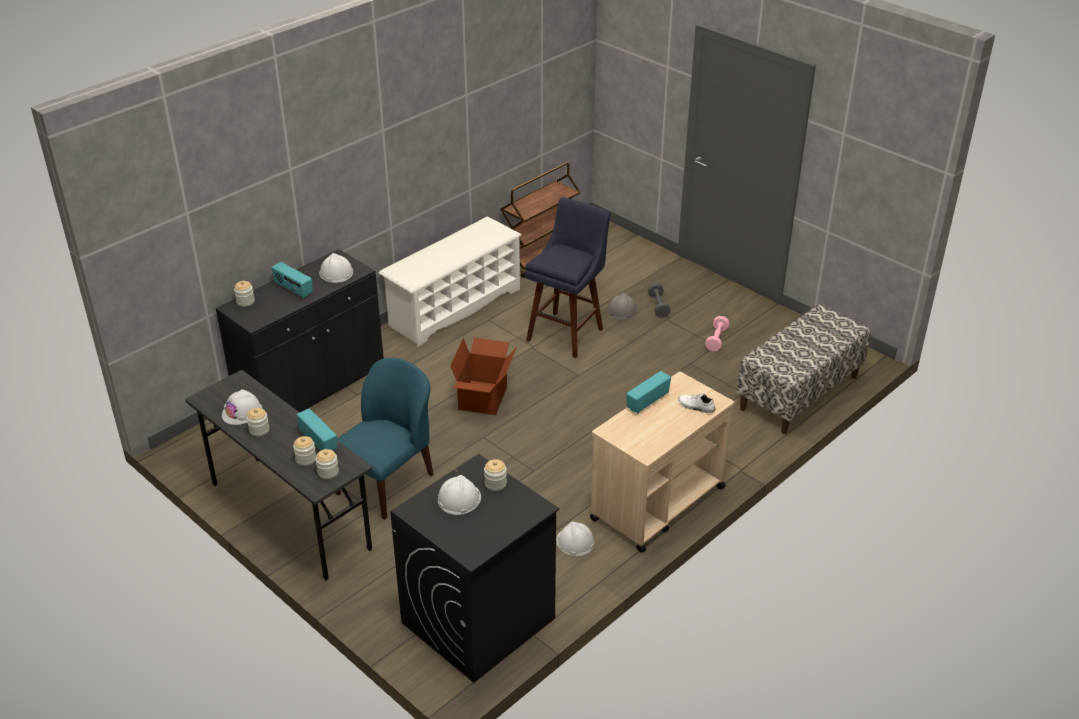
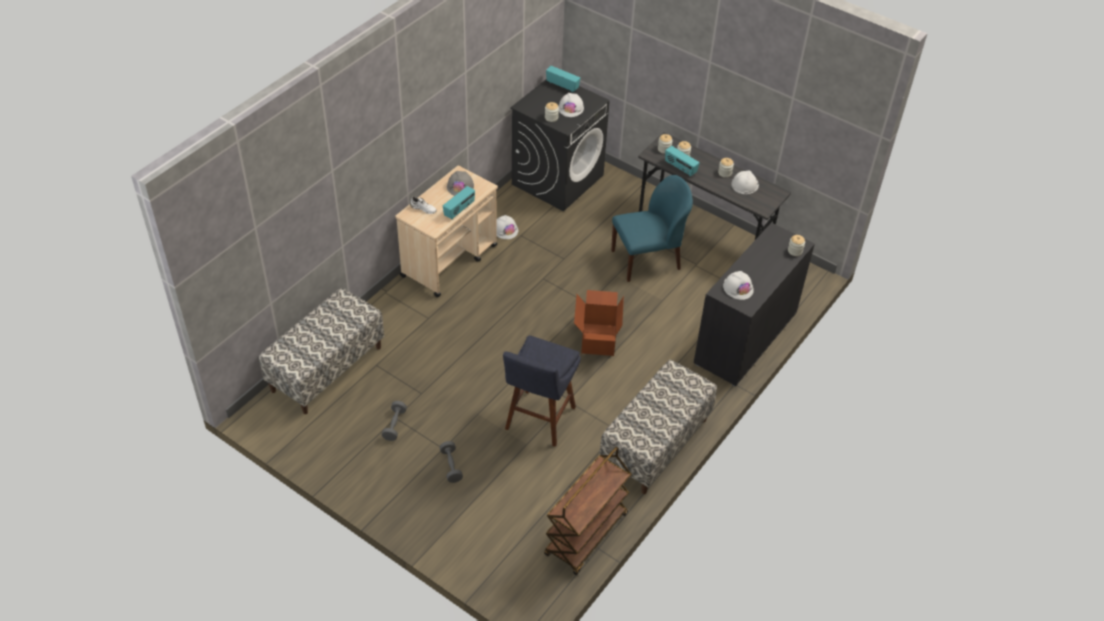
camera: 170 degrees right, 10 degrees up
radio [271,262,313,298] -> radio moved to [546,66,580,92]
blue chair [336,358,434,520] -> blue chair turned 135 degrees counterclockwise [611,175,693,282]
white shoe rack [379,217,522,347] -> bench [599,359,717,494]
grey hard hat [608,293,638,319] -> grey hard hat moved to [447,171,474,196]
pink dumbbell [705,316,729,352] -> grey dumbbell [382,401,407,441]

